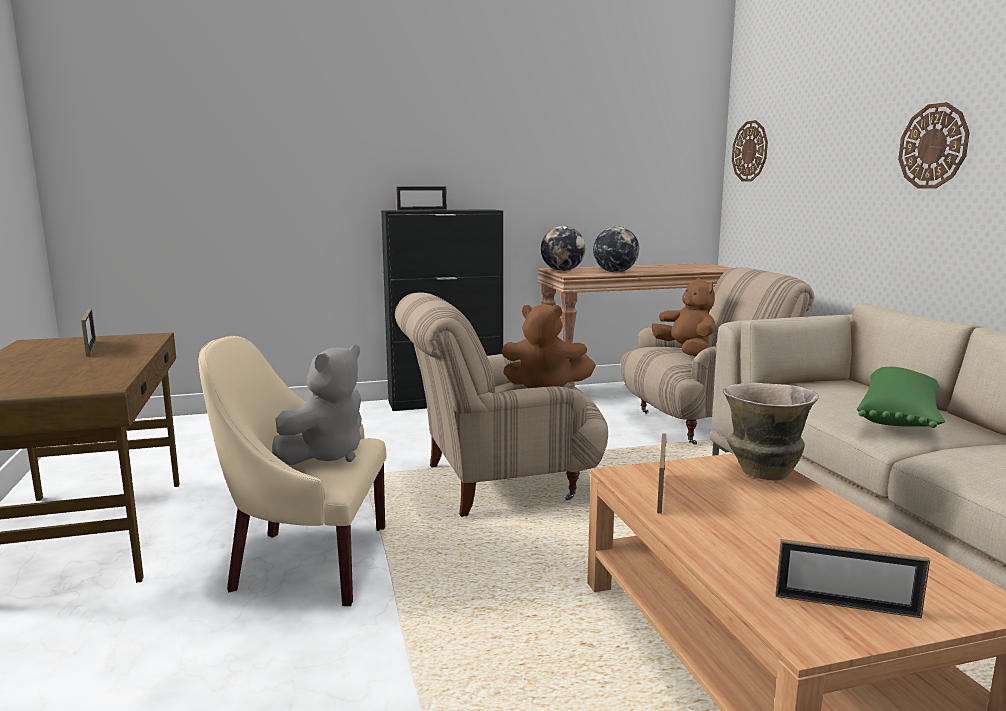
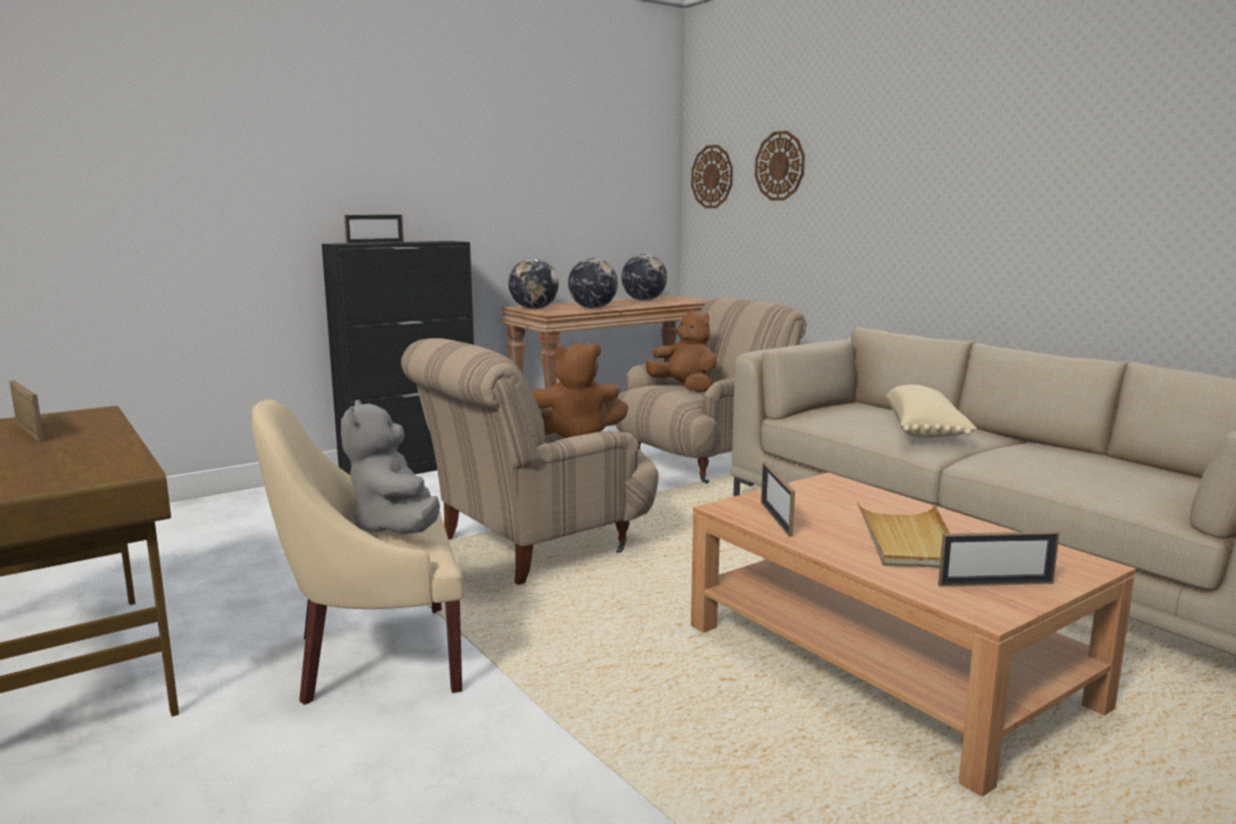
camera: 20 degrees left, 0 degrees up
grey plush toy [272,345,362,465] -> grey plush toy turned 150 degrees clockwise [341,400,440,534]
vase [723,383,819,481] -> none
green pillow [857,367,945,428] -> beige pillow [886,385,977,438]
wall clock [898,102,970,189] -> wall clock moved to [755,131,805,201]
none -> globe [621,254,667,301]
none -> beige tray [857,501,950,568]

